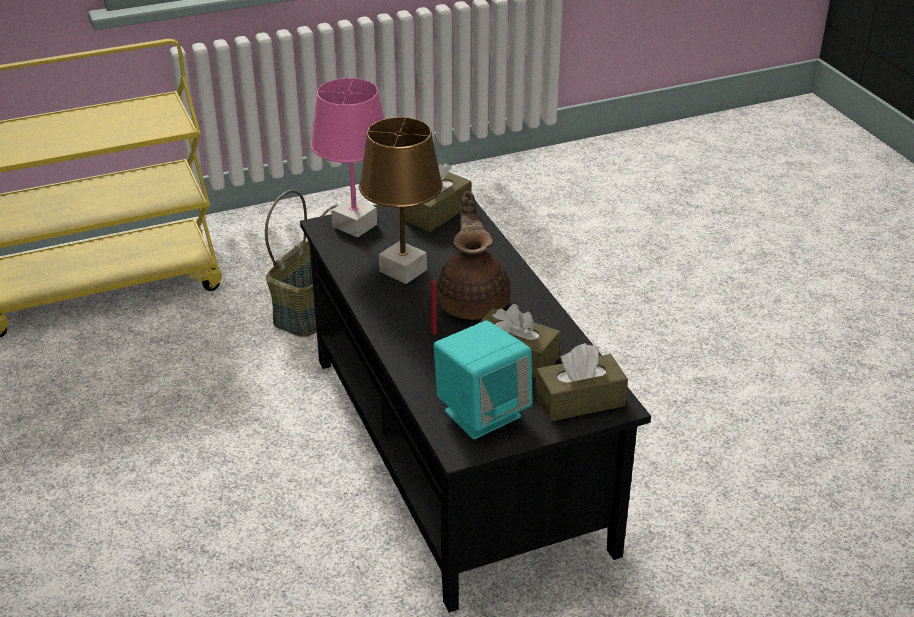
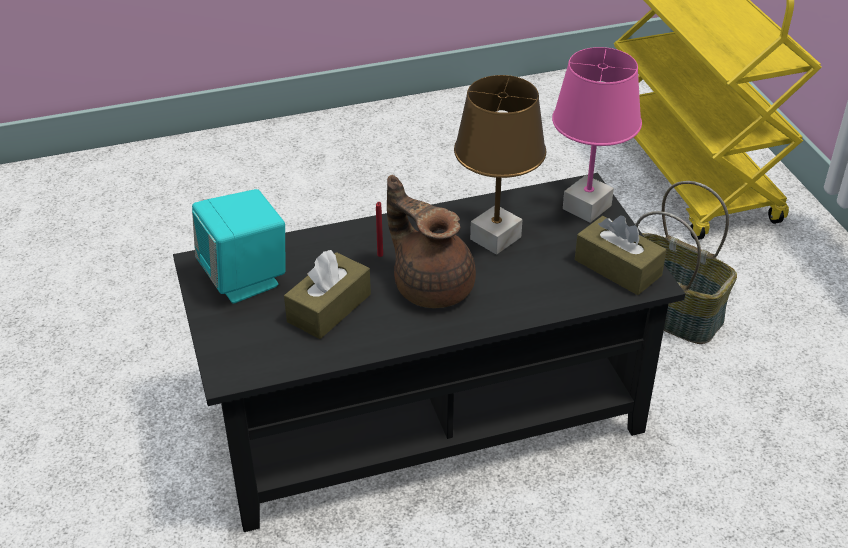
camera: 95 degrees right, 5 degrees up
brown teapot [437,191,510,320] -> brown teapot turned 135 degrees counterclockwise [387,175,476,308]
brown tissue box [535,343,628,422] -> none

